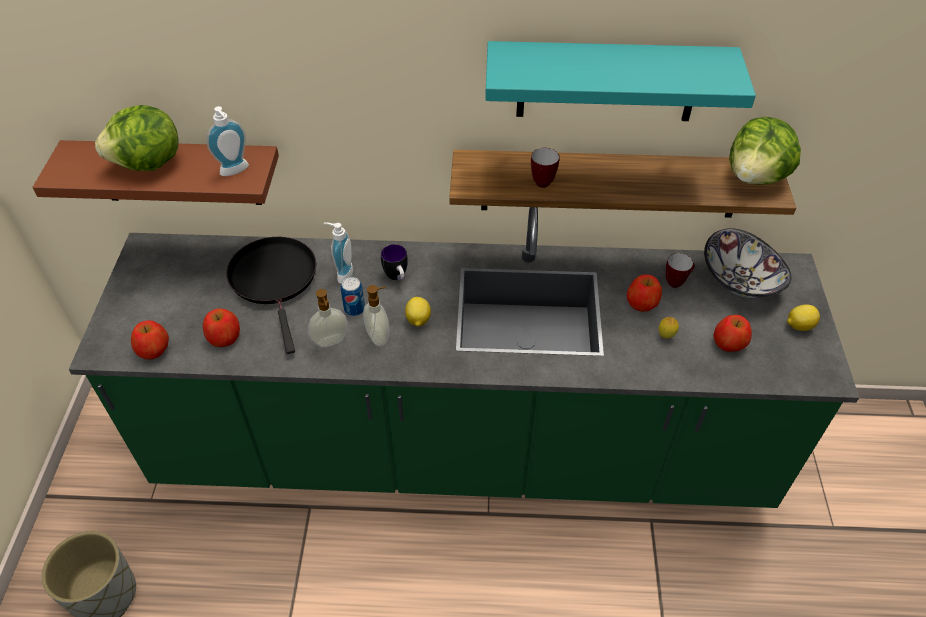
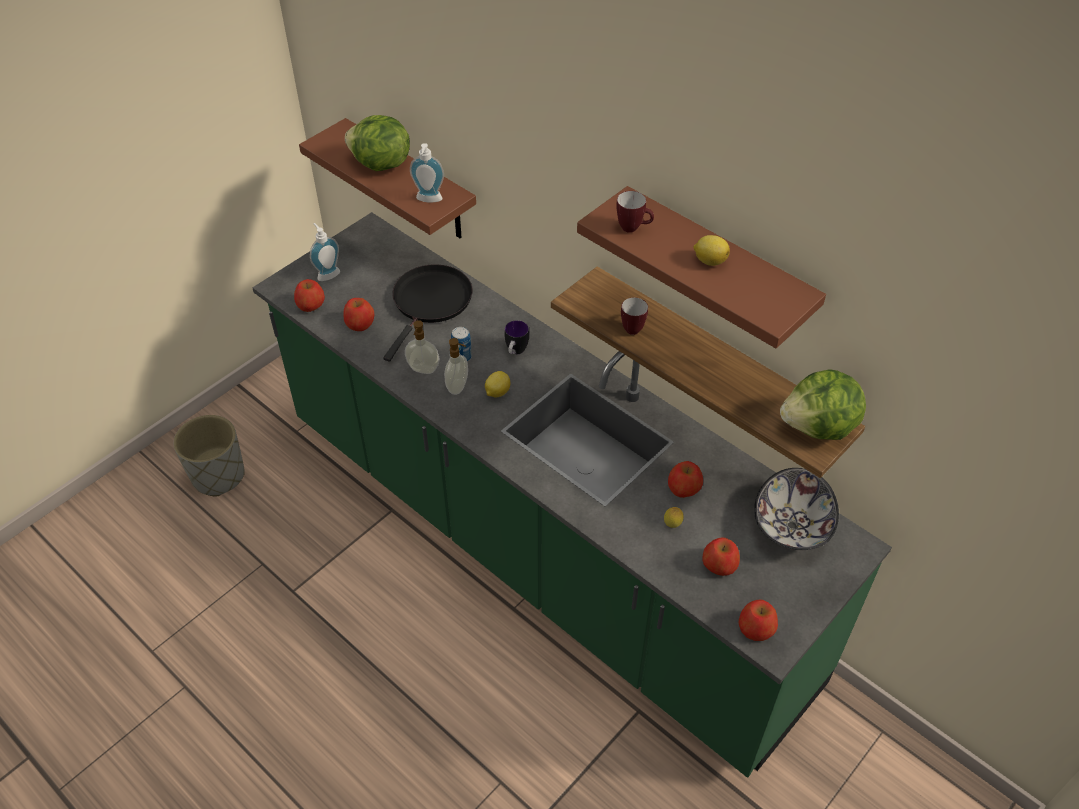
camera: 40 degrees right, 0 degrees up
soap dispenser [324,222,353,284] -> soap dispenser moved to [310,223,340,281]
turquoise shelf [485,41,756,121] -> brown shelf [577,186,826,348]
mug [666,253,695,288] -> mug moved to [616,191,654,233]
lemon [787,304,820,331] -> lemon moved to [693,235,730,266]
none -> apple [739,600,778,641]

